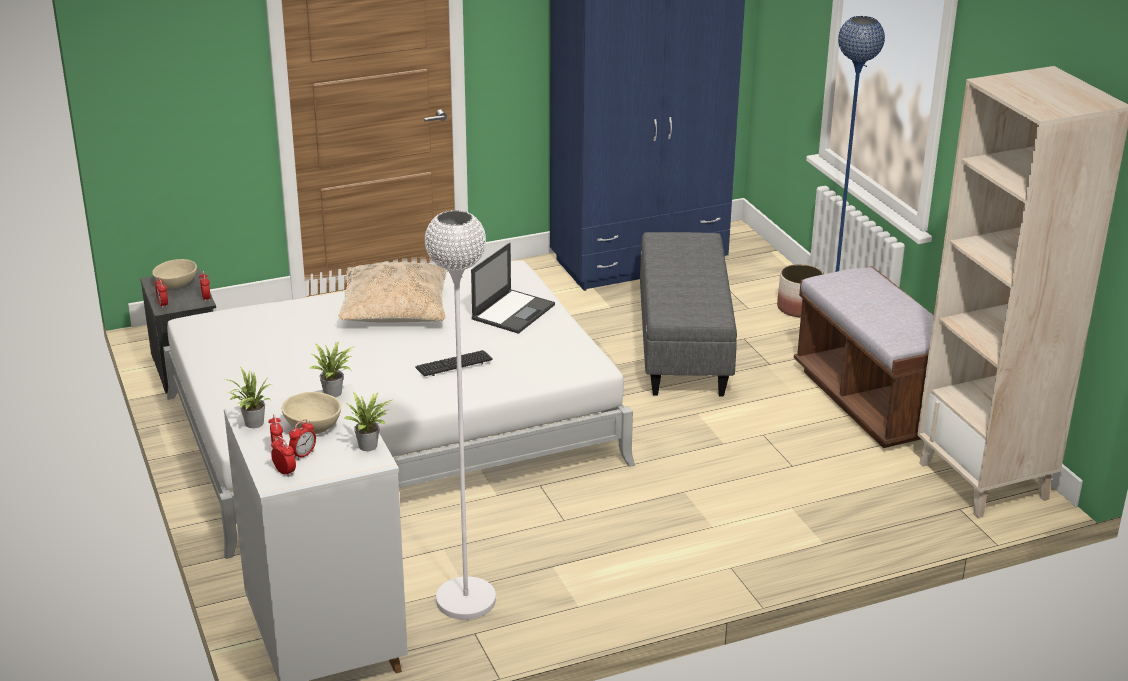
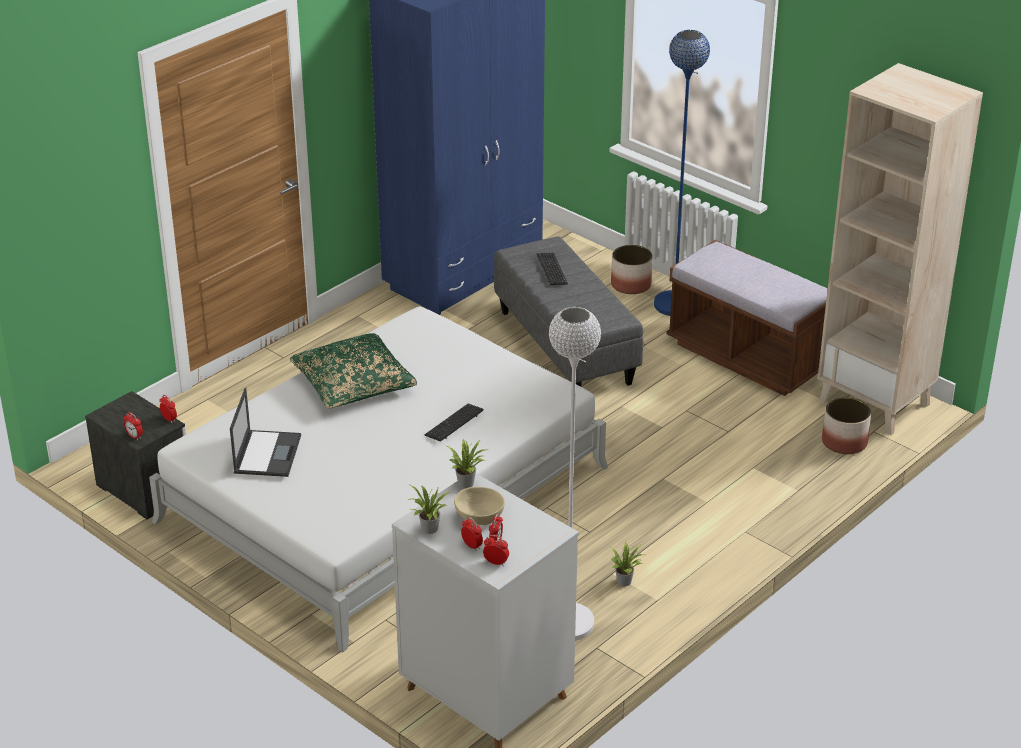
camera: 25 degrees left, 5 degrees up
beige bowl [152,259,197,288] -> none
beige pillow [338,261,447,323] -> green pillow [290,333,417,409]
potted plant [344,392,392,451] -> potted plant moved to [610,542,644,586]
laptop [471,243,555,334] -> laptop moved to [230,388,301,477]
none -> keyboard [537,253,568,285]
none -> planter [822,397,871,454]

